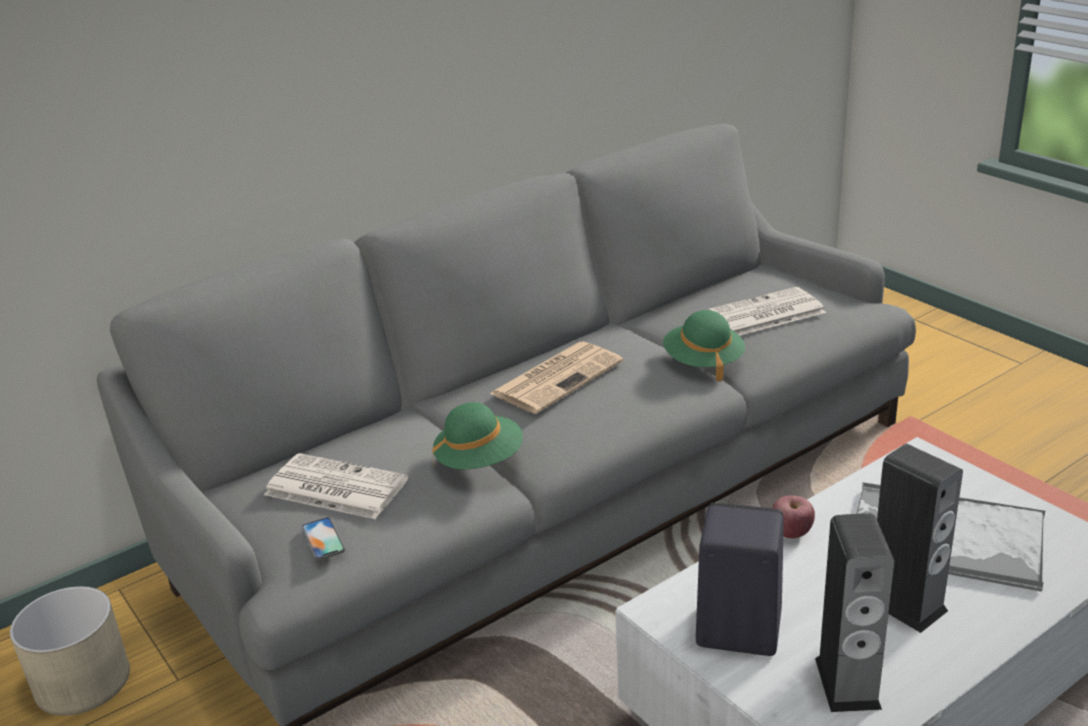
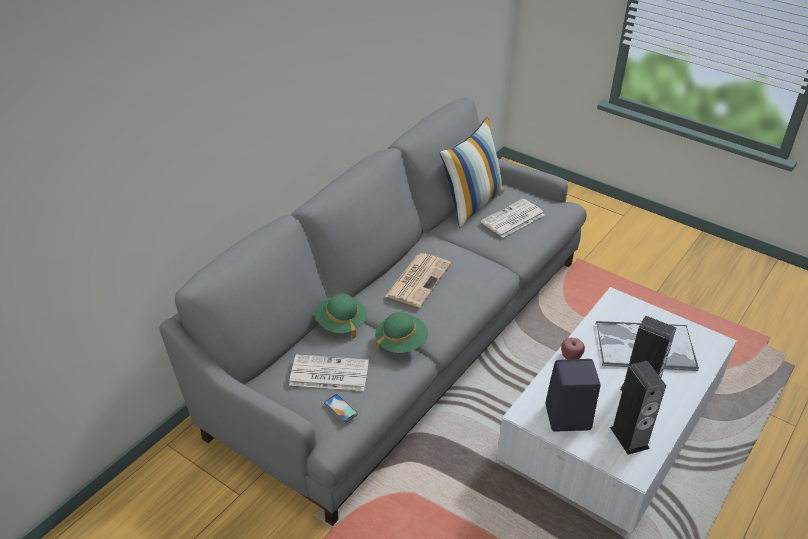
camera: 20 degrees left, 10 degrees up
beige planter [10,586,130,716] -> none
green hat [663,310,745,381] -> green hat moved to [315,293,367,339]
none -> pillow [440,117,504,228]

